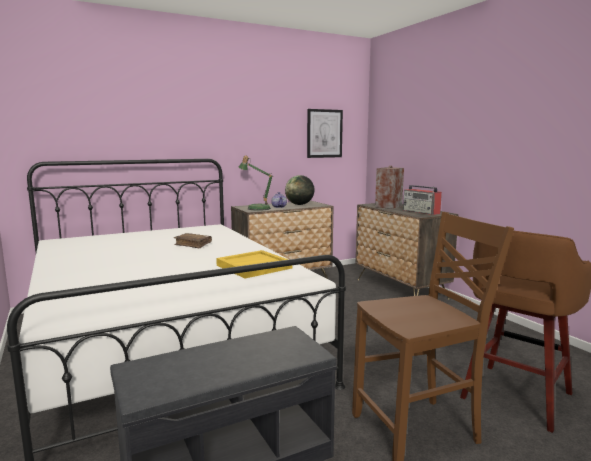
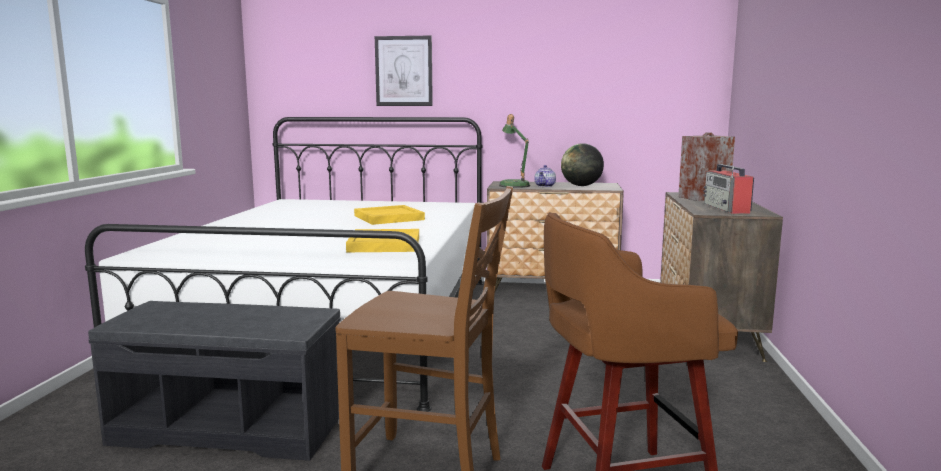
camera: 35 degrees right, 0 degrees up
brown book [174,233,212,249] -> yellow tray [354,205,425,225]
picture [307,109,343,158] -> picture moved to [375,36,433,106]

